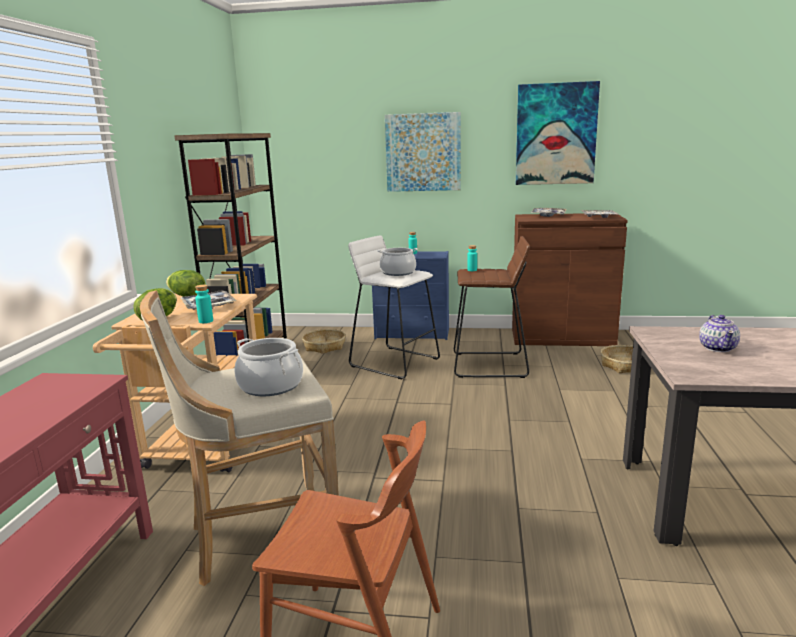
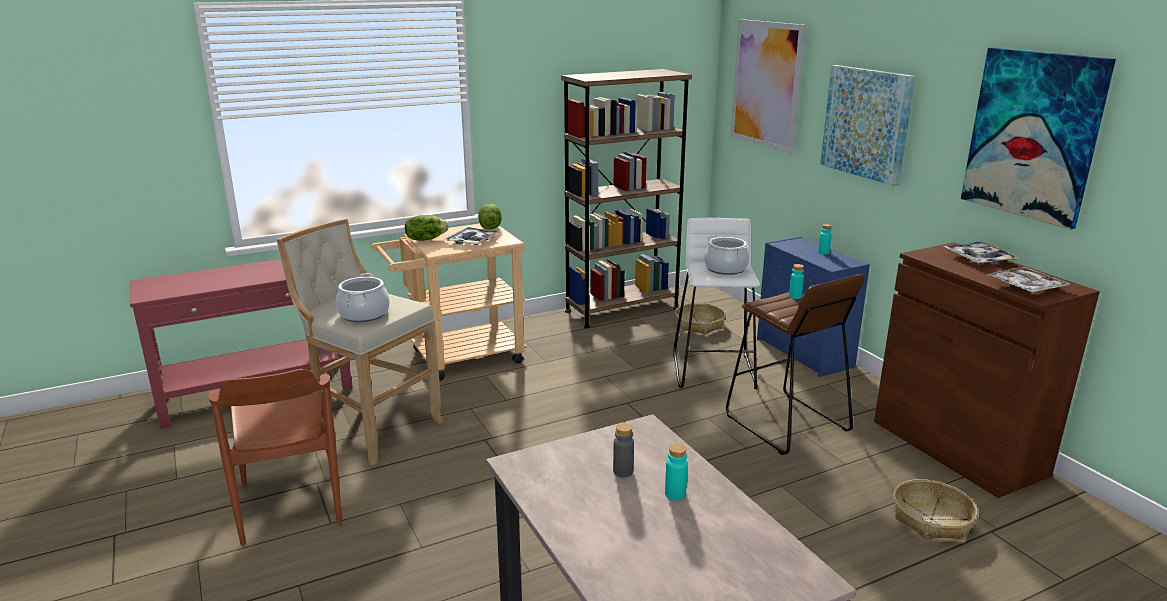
camera: 55 degrees right, 5 degrees up
turquoise bottle [195,285,213,323] -> turquoise bottle moved to [665,444,688,500]
teapot [699,315,740,352] -> grey bottle [613,423,634,478]
none -> picture [731,19,806,154]

